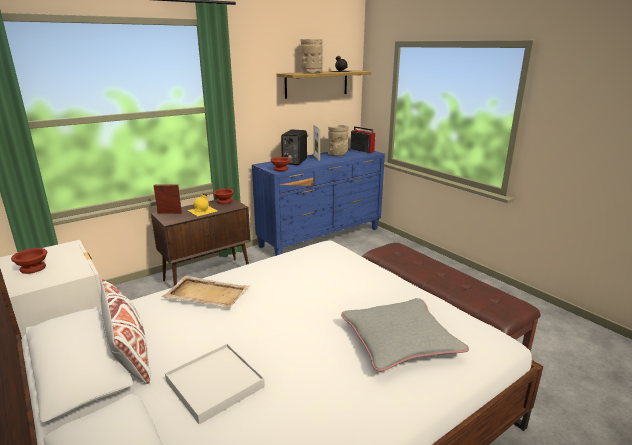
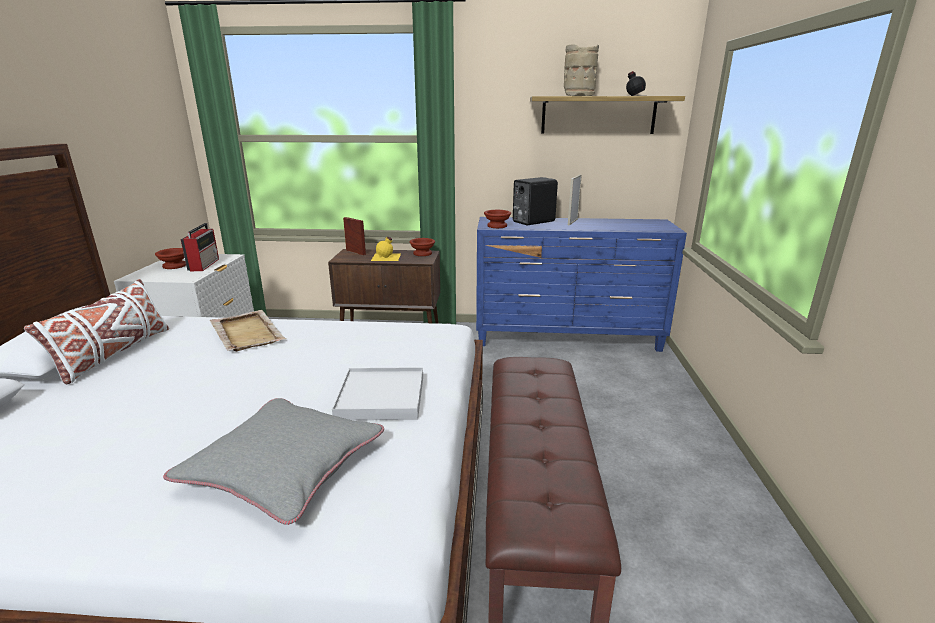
camera: 40 degrees right, 0 degrees up
white tray [165,344,265,425] -> white tray moved to [332,367,423,420]
beige vase [328,125,348,156] -> none
radio [351,126,375,153] -> radio moved to [181,223,219,271]

